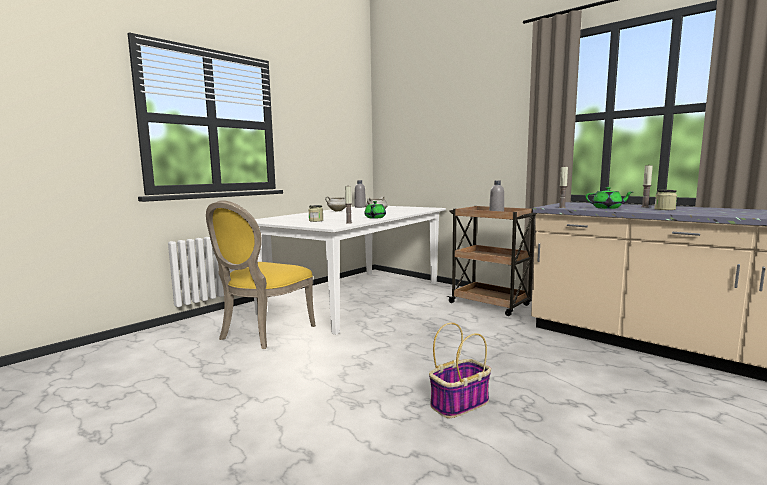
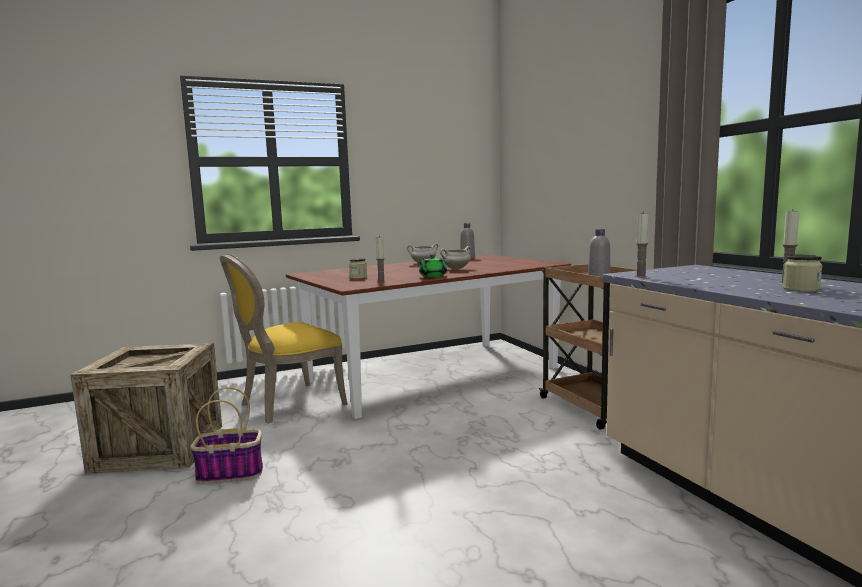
camera: 25 degrees right, 0 degrees up
white dining table [254,206,446,335] -> brown dining table [286,254,571,419]
basket [429,323,491,418] -> basket moved to [190,387,263,483]
green teapot [585,187,632,209] -> none
none -> crate [71,343,222,474]

